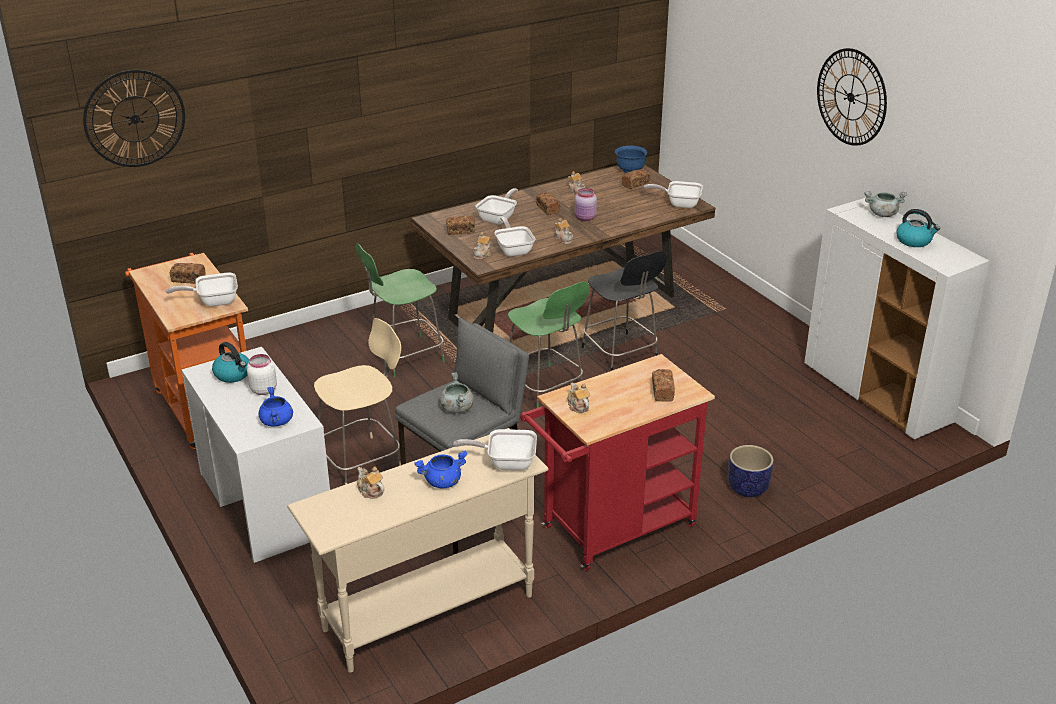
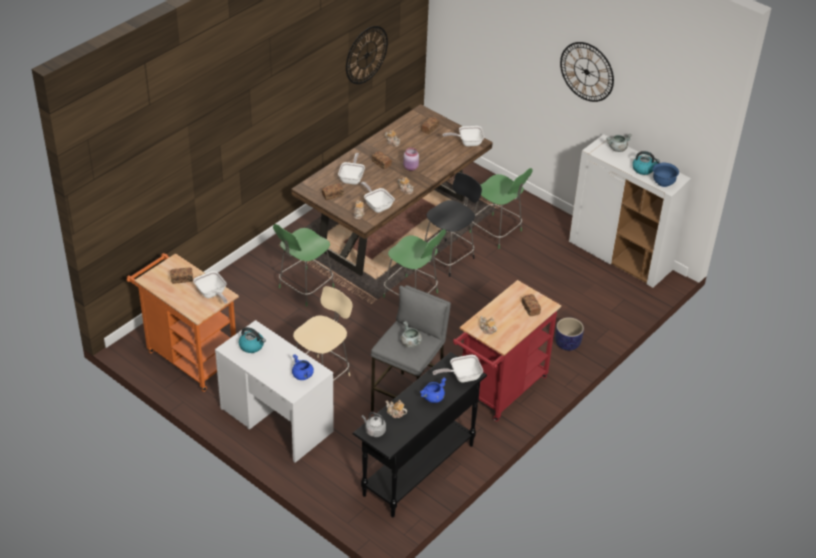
camera: 20 degrees left, 10 degrees up
wall clock [83,70,185,167] -> wall clock moved to [346,26,388,84]
frying pan [166,272,238,307] -> frying pan turned 90 degrees counterclockwise [193,271,228,304]
white jar [247,354,277,395] -> none
beige console table [287,428,549,673] -> black console table [352,352,487,517]
black chair [582,251,667,371] -> black chair turned 90 degrees counterclockwise [425,172,482,277]
blue bowl [615,145,647,173] -> blue bowl moved to [653,163,679,187]
none -> grey kettle [362,412,386,437]
none -> green chair [470,168,533,249]

